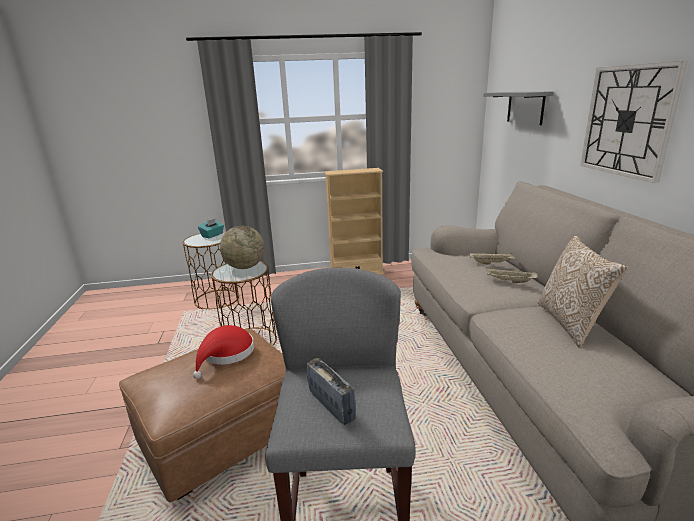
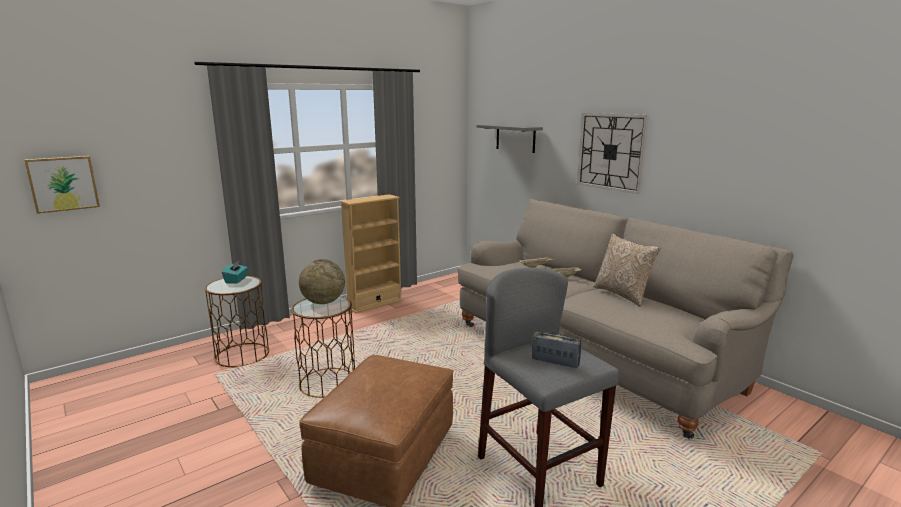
camera: 30 degrees left, 5 degrees down
red hat [193,325,254,379] -> none
none -> picture [24,156,100,214]

